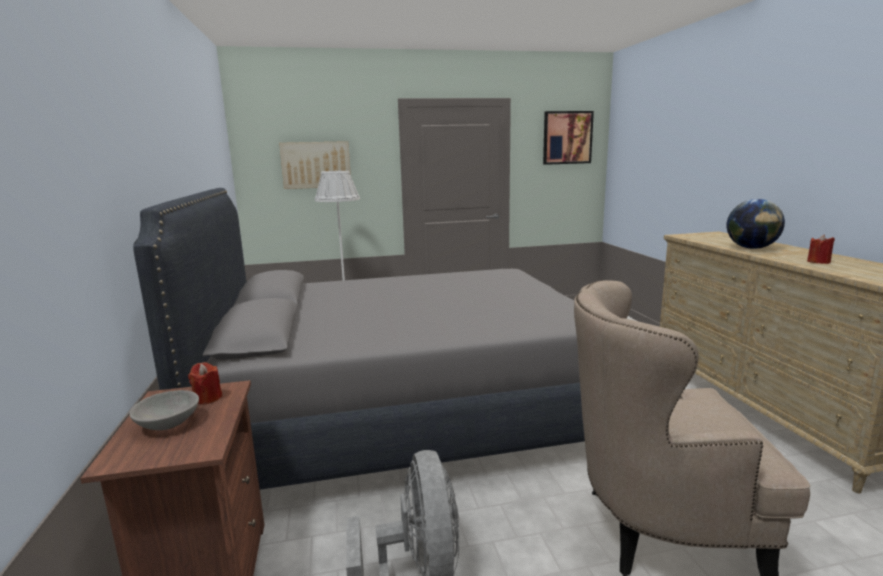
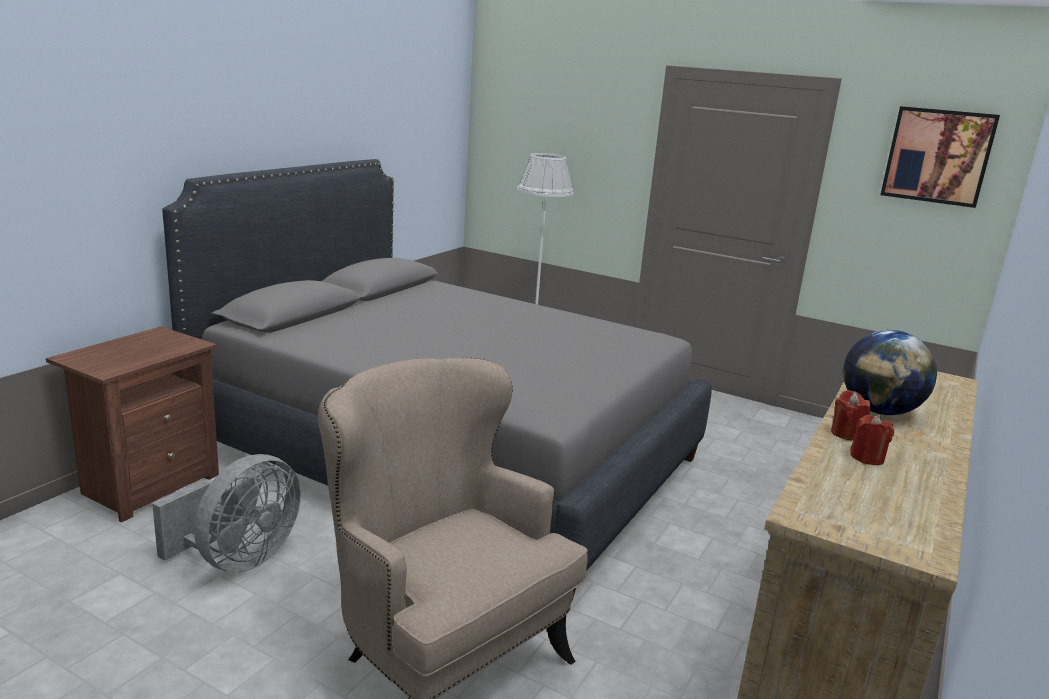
camera: 40 degrees right, 5 degrees up
grey bowl [129,390,199,430] -> none
red candle [188,362,223,404] -> red candle moved to [831,390,871,440]
picture [279,141,351,189] -> none

